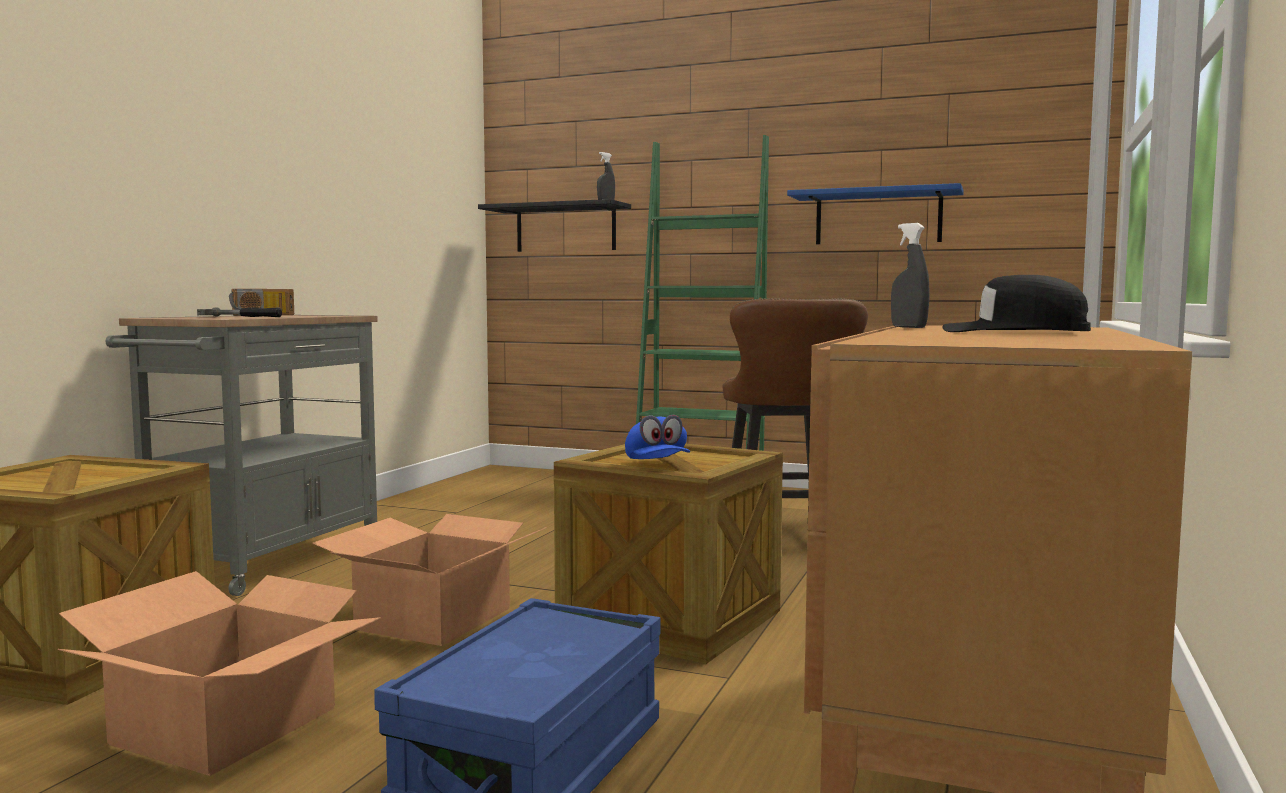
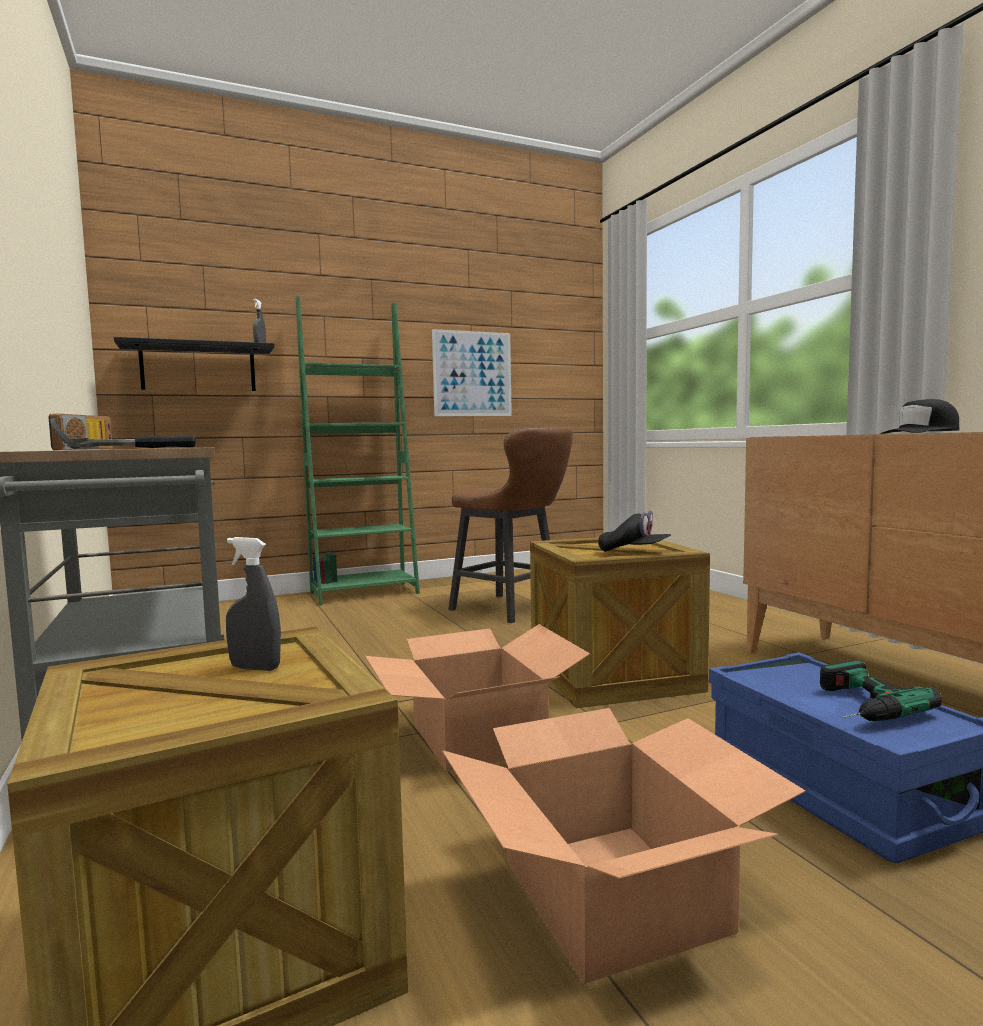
camera: 45 degrees left, 0 degrees up
blue cap [625,415,690,459] -> black cap [598,511,671,552]
blue shelf [787,183,964,244] -> picture [432,329,512,416]
grey spray bottle [891,223,929,328] -> grey spray bottle moved to [226,537,281,671]
none -> power drill [820,660,942,721]

